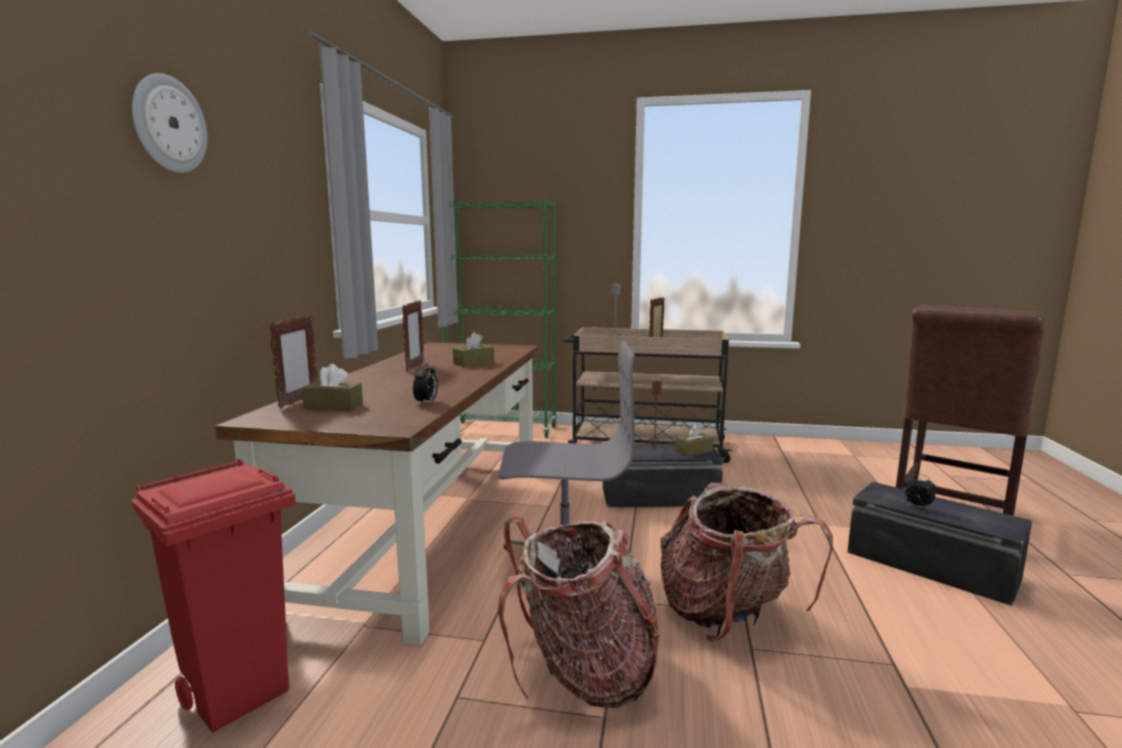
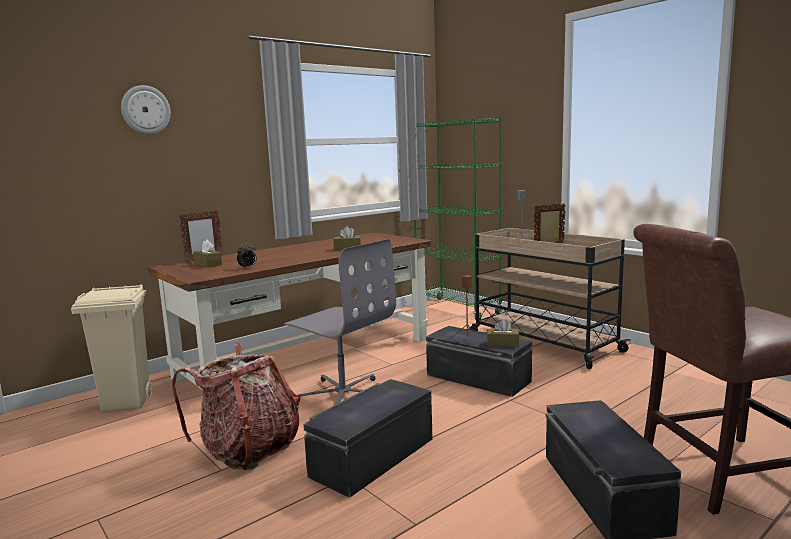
camera: 40 degrees right, 0 degrees up
red trash can [131,459,296,732] -> beige trash can [71,284,153,412]
picture frame [402,300,424,372] -> none
backpack [661,483,833,641] -> black storage box [303,379,433,498]
alarm clock [905,474,936,510] -> none

